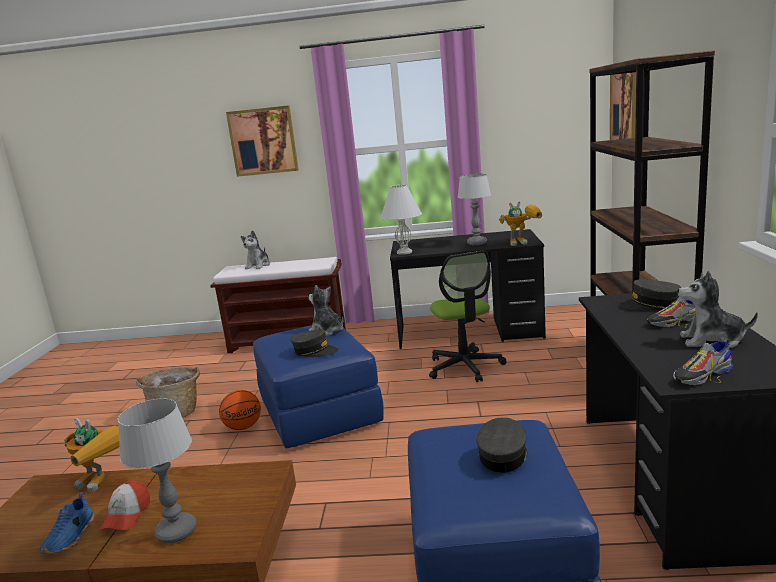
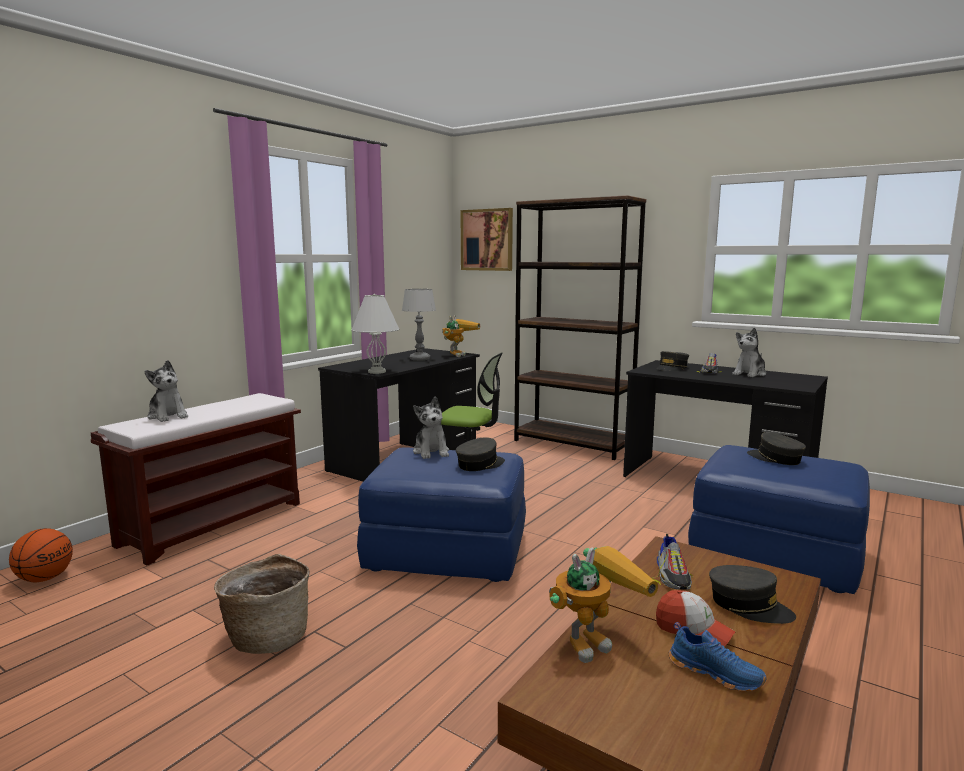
camera: 60 degrees left, 5 degrees down
table lamp [118,399,197,543] -> grey cap [709,565,796,624]
basketball [219,390,261,430] -> basketball moved to [9,528,73,582]
picture [226,105,299,177] -> none
plush toy [309,285,343,336] -> plush toy turned 90 degrees counterclockwise [413,397,449,459]
shoe [673,340,733,385] -> shoe moved to [652,534,693,590]

